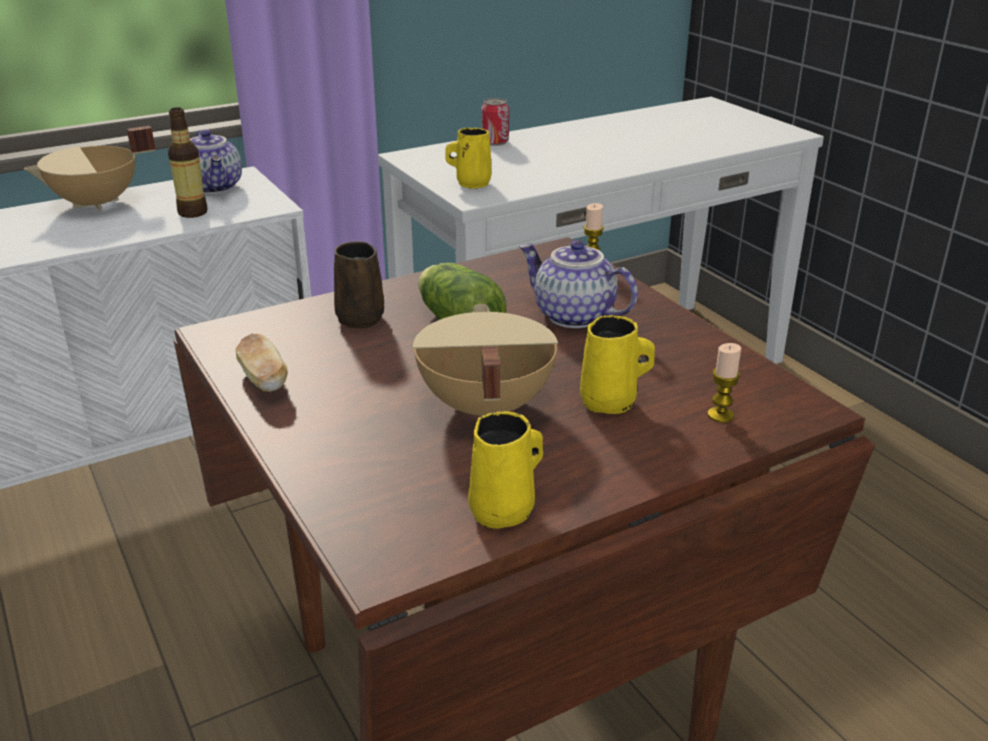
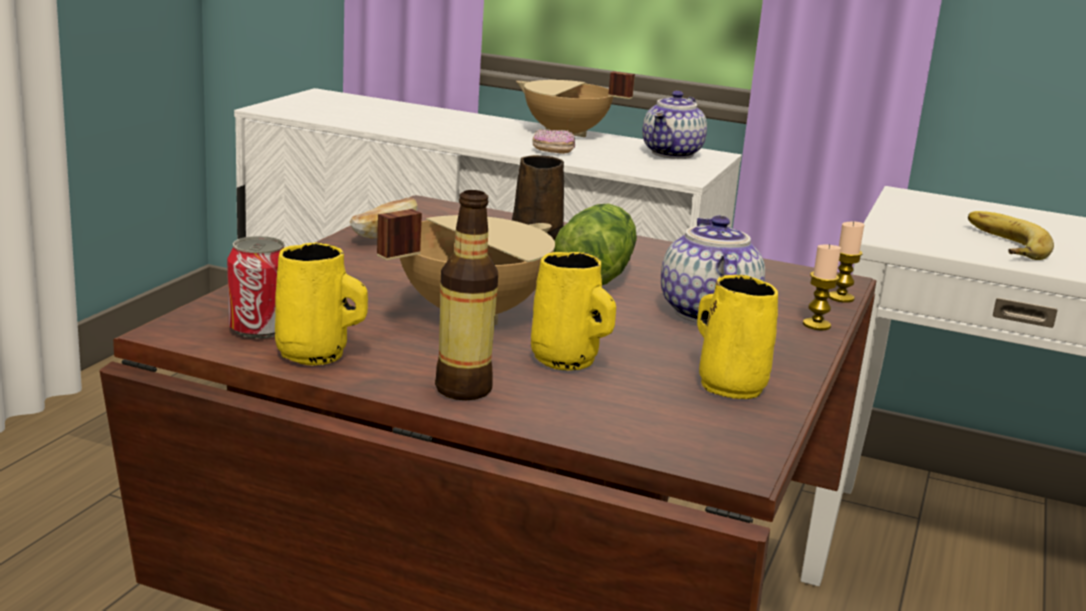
camera: 50 degrees right, 10 degrees down
bottle [168,107,208,218] -> bottle moved to [435,190,498,400]
yellow mug [445,128,491,189] -> yellow mug moved to [697,275,778,399]
can [481,98,509,146] -> can moved to [227,236,284,339]
candle [707,343,741,423] -> candle moved to [803,244,841,330]
none -> donut [532,129,575,154]
none -> banana [968,211,1054,260]

